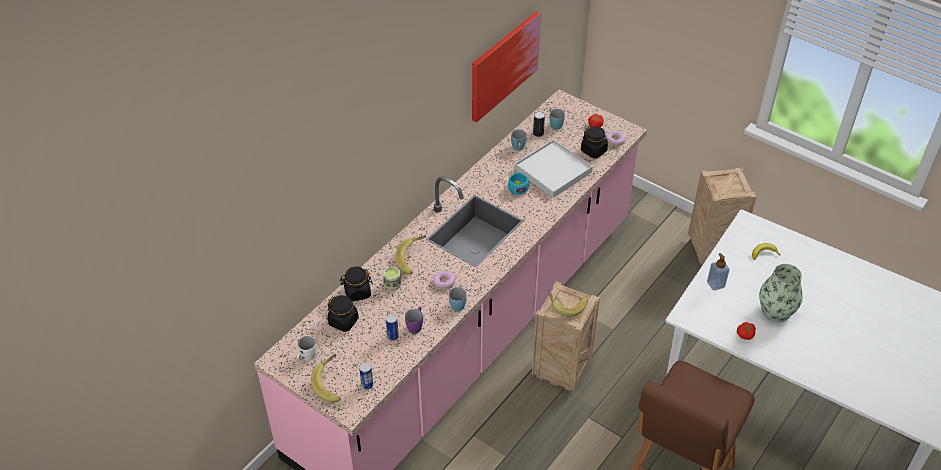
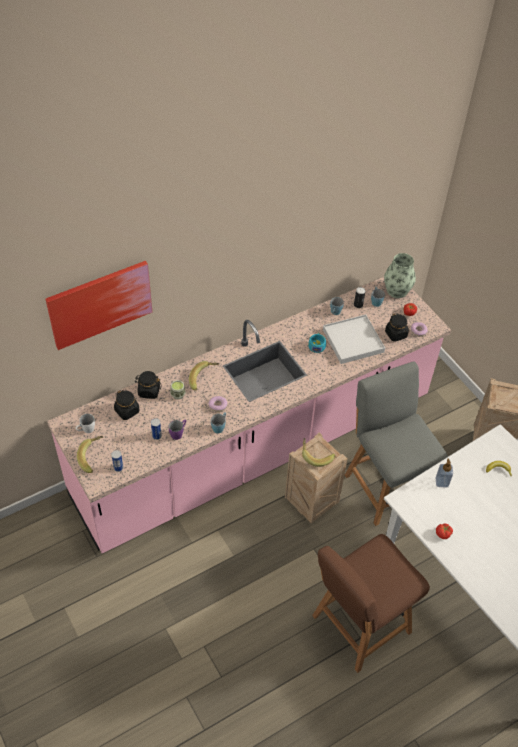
camera: 20 degrees right, 5 degrees up
picture [472,11,541,123] -> picture moved to [45,261,152,350]
vase [759,264,803,322] -> vase moved to [384,253,416,298]
none -> grey chair [345,361,448,526]

